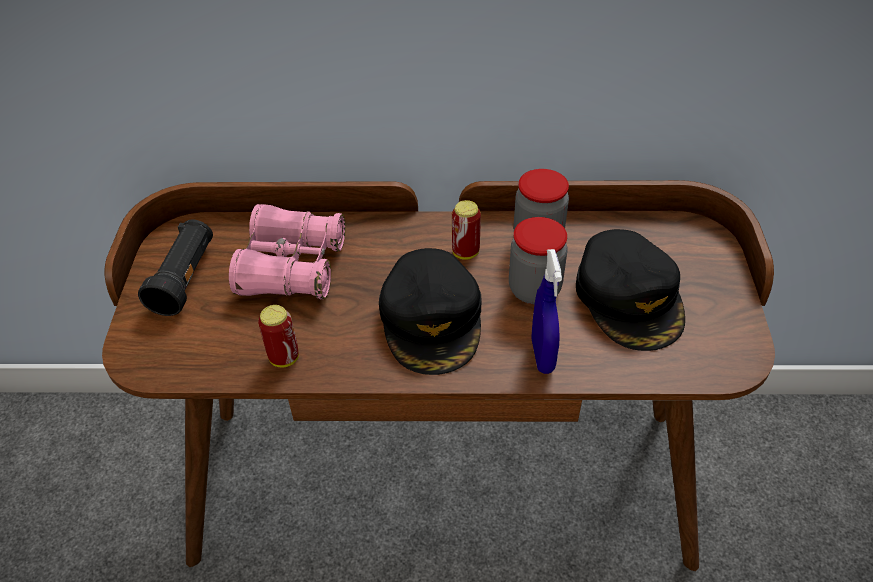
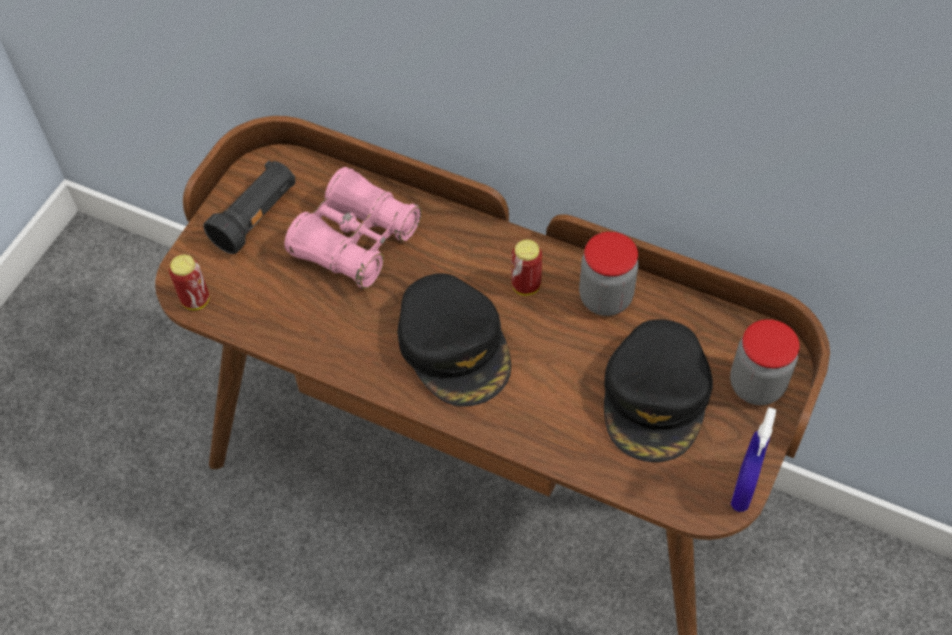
camera: 25 degrees right, 10 degrees up
can [258,305,299,367] -> can moved to [169,255,209,310]
black cap [379,248,481,375] -> black cap turned 45 degrees counterclockwise [397,273,511,406]
jar [509,217,567,304] -> jar moved to [730,319,800,405]
blue spray bottle [531,249,562,374] -> blue spray bottle moved to [731,407,776,512]

